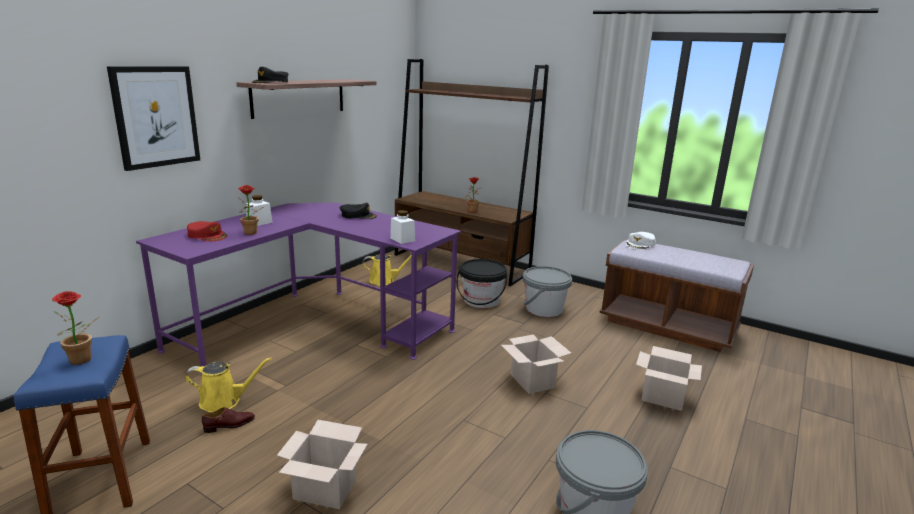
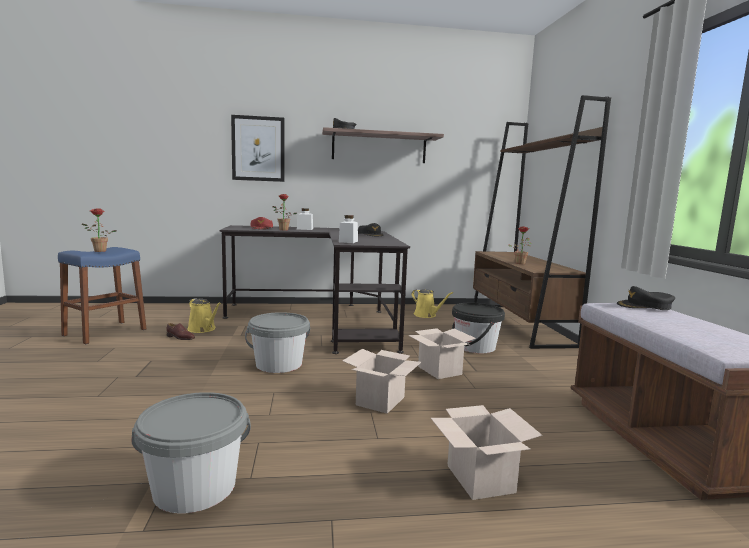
camera: 50 degrees right, 10 degrees down
purple desk [136,203,461,376] -> black desk [220,225,410,354]
cardboard box [277,420,368,509] -> cardboard box moved to [408,328,476,379]
grey bucket [523,266,572,317] -> grey bucket moved to [245,312,310,373]
white cap [626,232,656,249] -> black cap [617,286,675,310]

